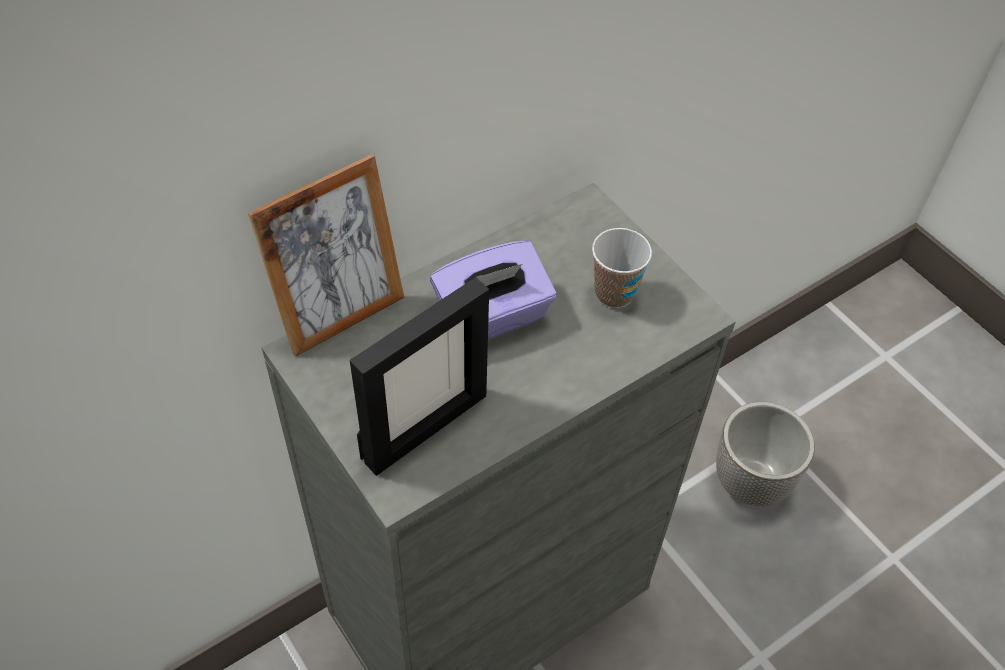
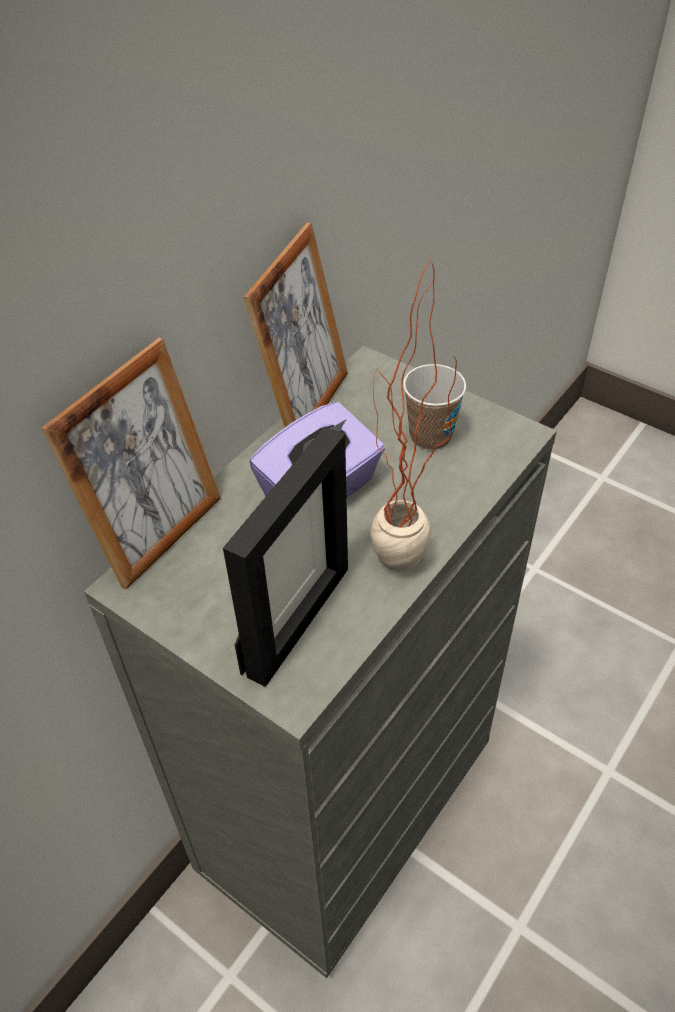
camera: 15 degrees left, 5 degrees down
planter [716,402,815,506] -> none
none -> picture frame [244,222,348,427]
none -> potted plant [370,259,457,572]

